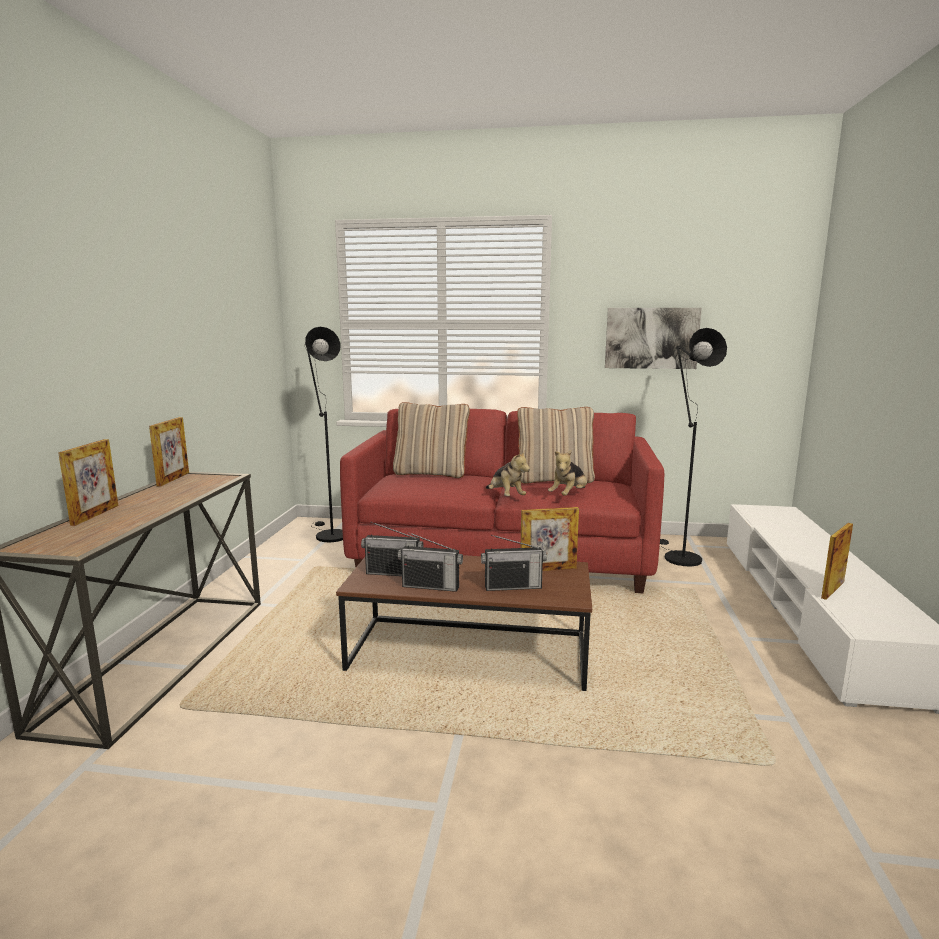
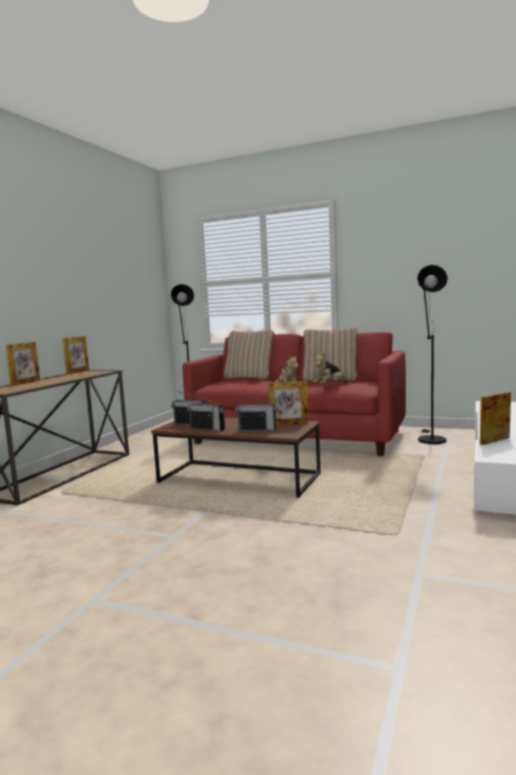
camera: 15 degrees right, 5 degrees down
picture [605,308,702,369] -> none

